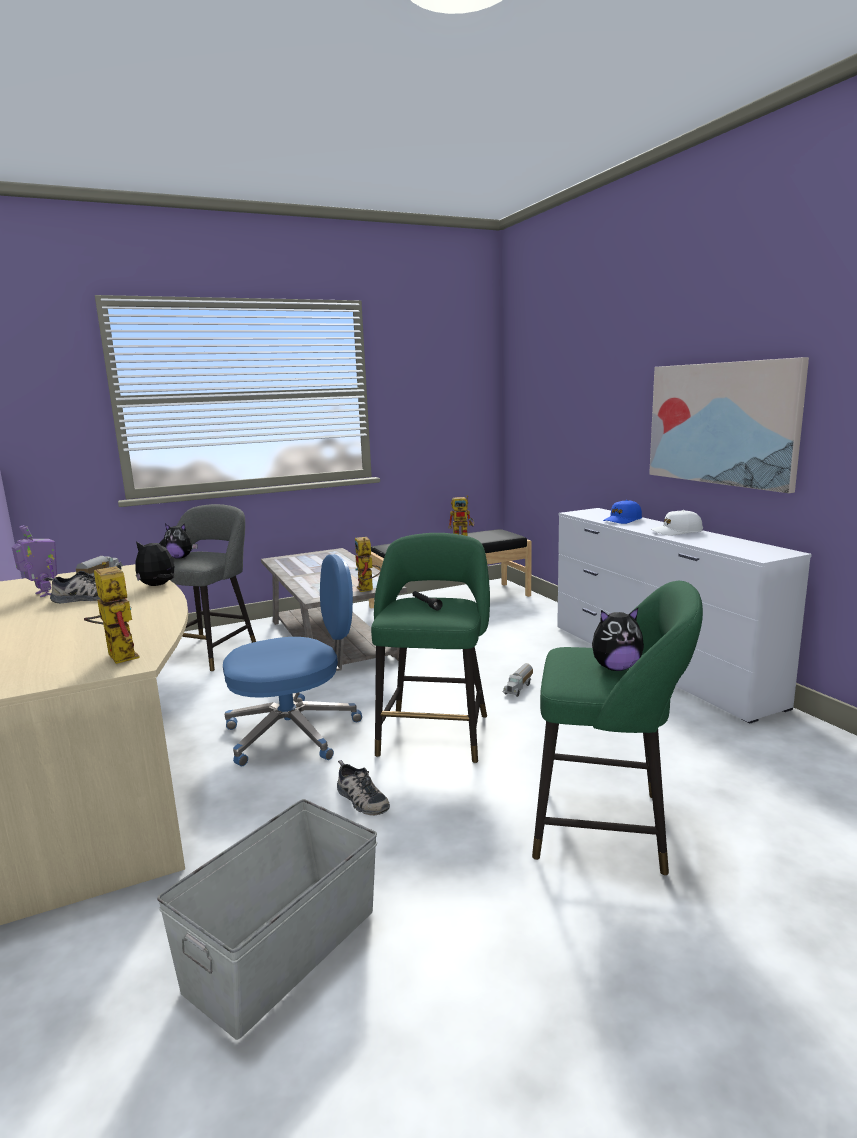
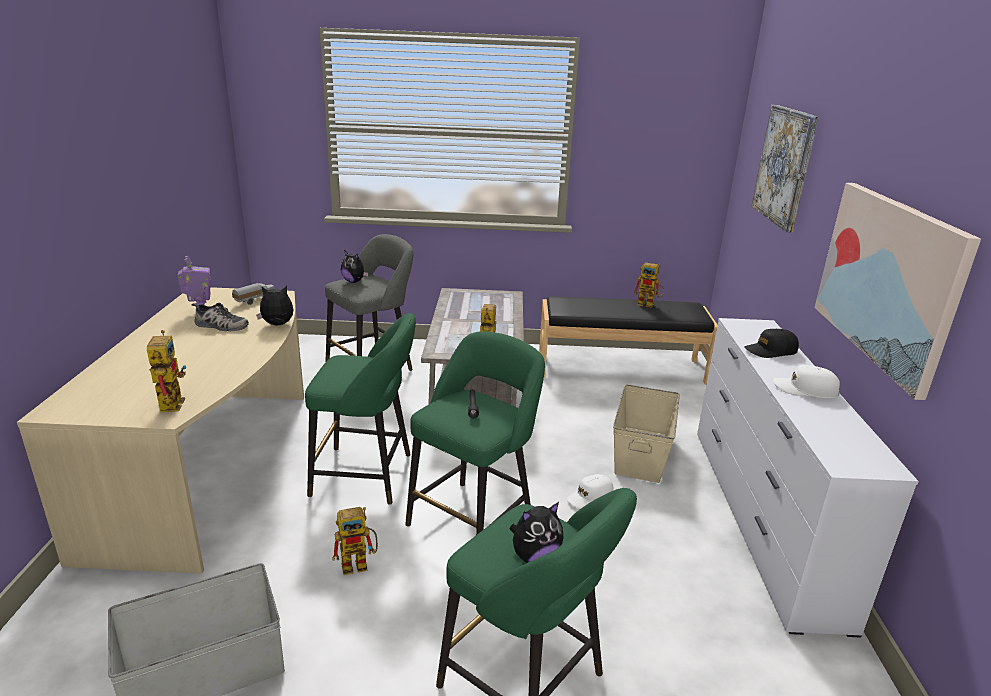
camera: 25 degrees right, 10 degrees up
blue office chair [223,554,362,766] -> green stool [305,313,416,505]
shoe [337,760,390,816] -> toy robot [332,507,378,575]
toy truck [503,663,533,697] -> white cap [567,474,614,509]
plush toy [592,608,644,671] -> plush toy turned 45 degrees counterclockwise [510,502,564,563]
blue cap [603,500,642,524] -> black cap [744,329,799,358]
none -> beige storage box [613,384,680,483]
none -> picture [752,105,819,232]

